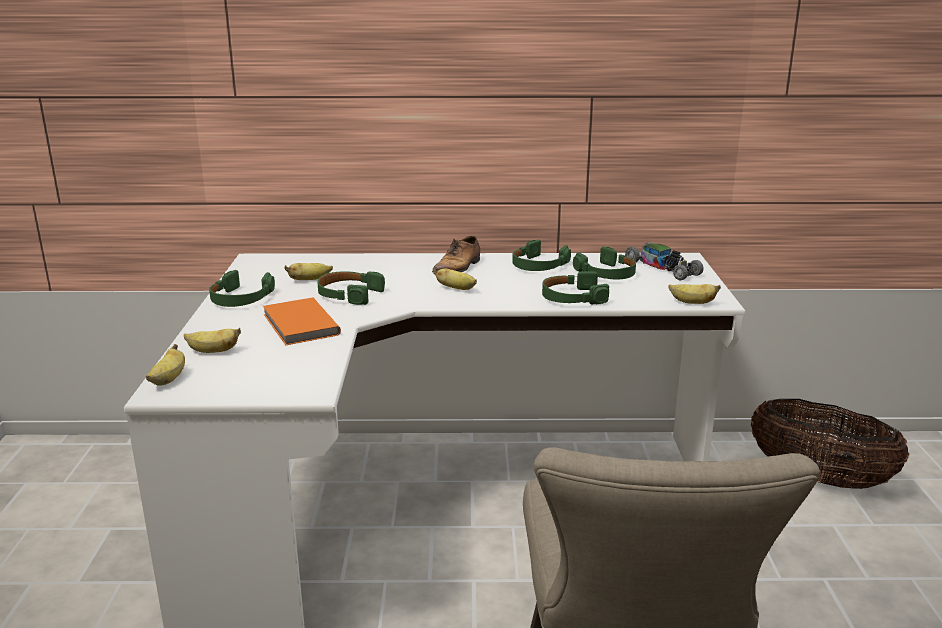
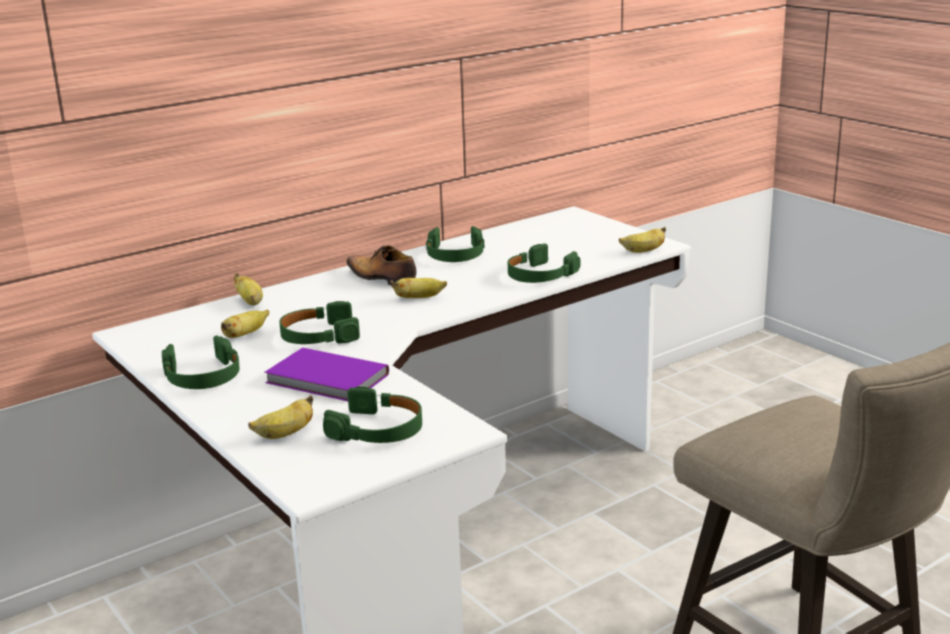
camera: 35 degrees left, 0 degrees up
banana [146,344,185,386] -> banana moved to [234,273,263,305]
orange book [263,298,341,345] -> purple book [264,348,389,401]
shoe [432,236,480,272] -> shoe turned 135 degrees clockwise [346,245,416,285]
green headphones [573,247,636,279] -> green headphones moved to [323,387,422,443]
toy car [625,242,703,280] -> none
basket [751,399,909,489] -> none

